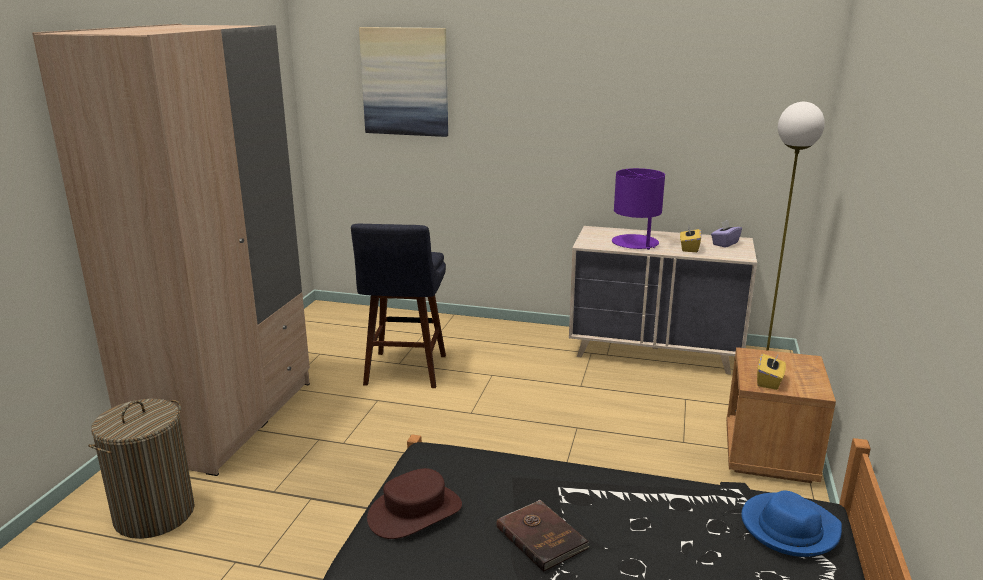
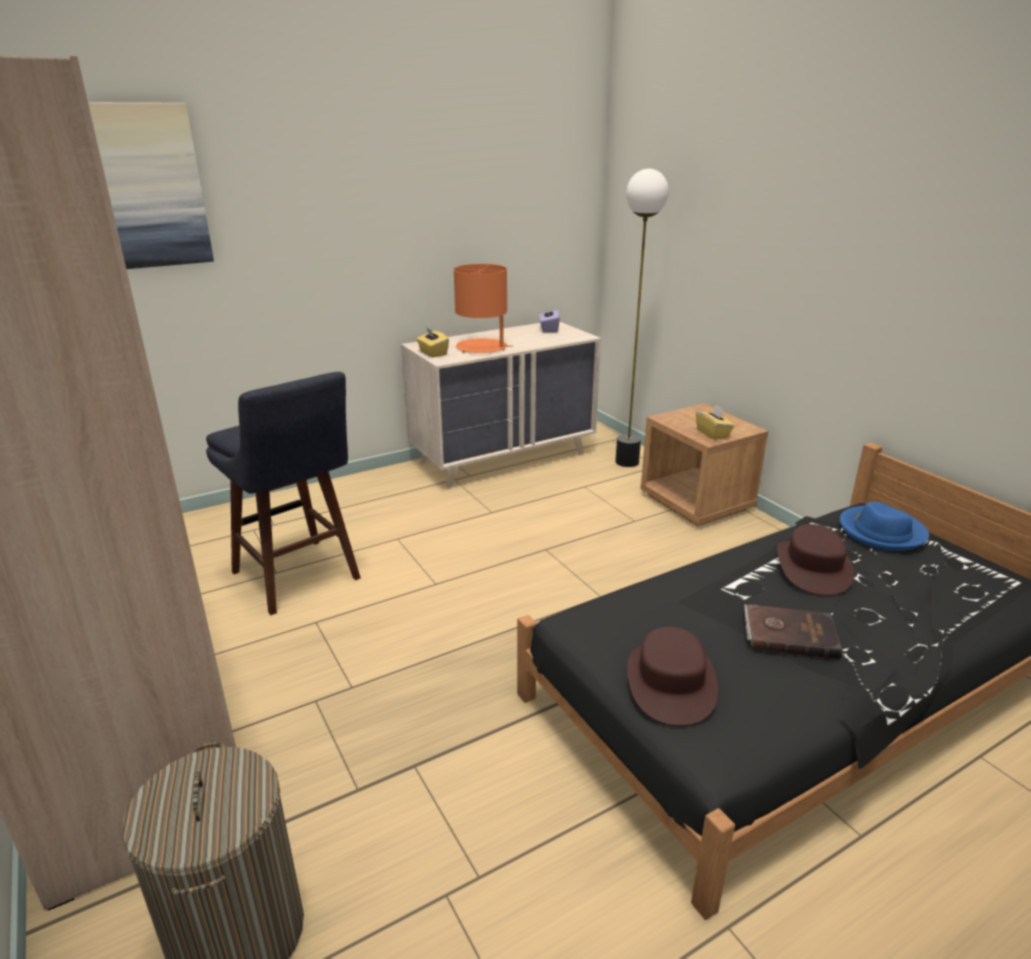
camera: 45 degrees left, 5 degrees up
purple table lamp [612,168,665,250] -> orange table lamp [454,264,513,353]
yellow tissue box [680,225,701,252] -> yellow tissue box moved to [416,327,449,357]
none -> brown hat [777,524,854,596]

